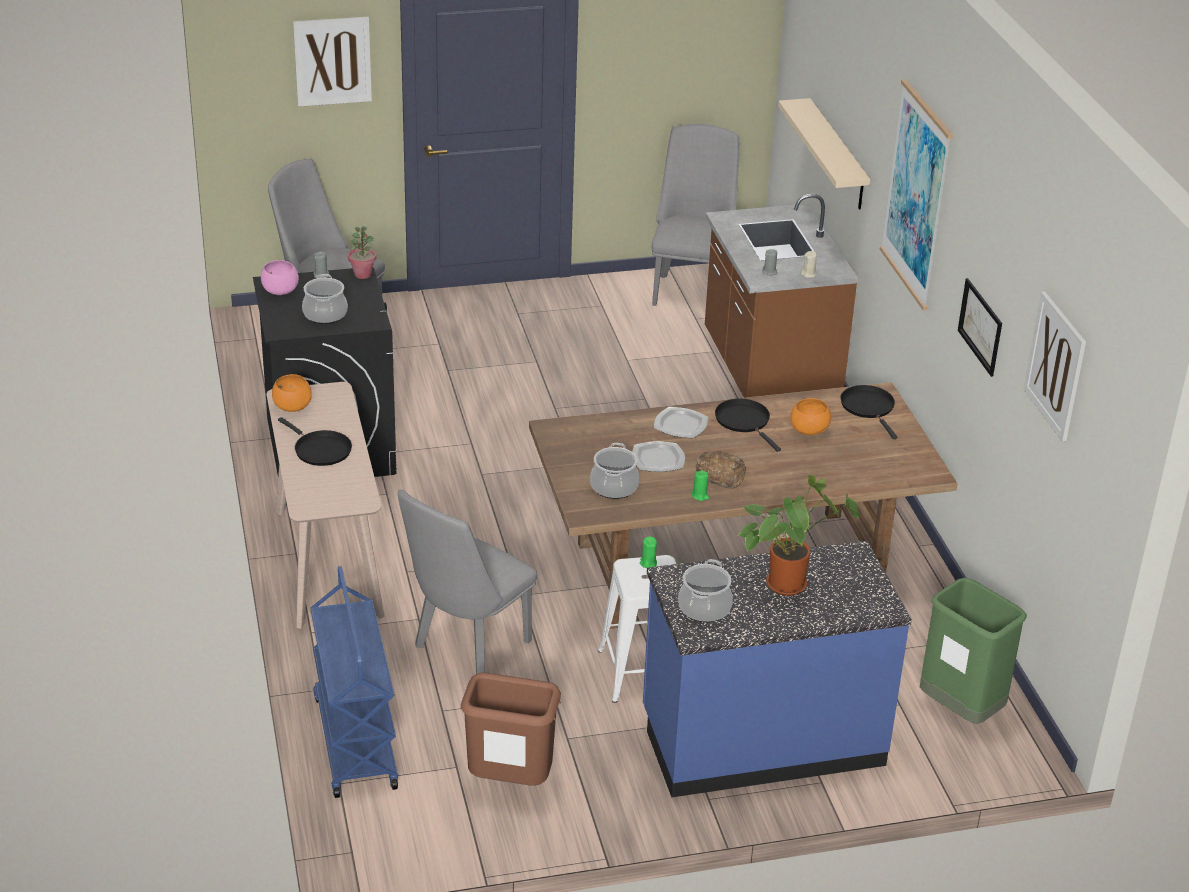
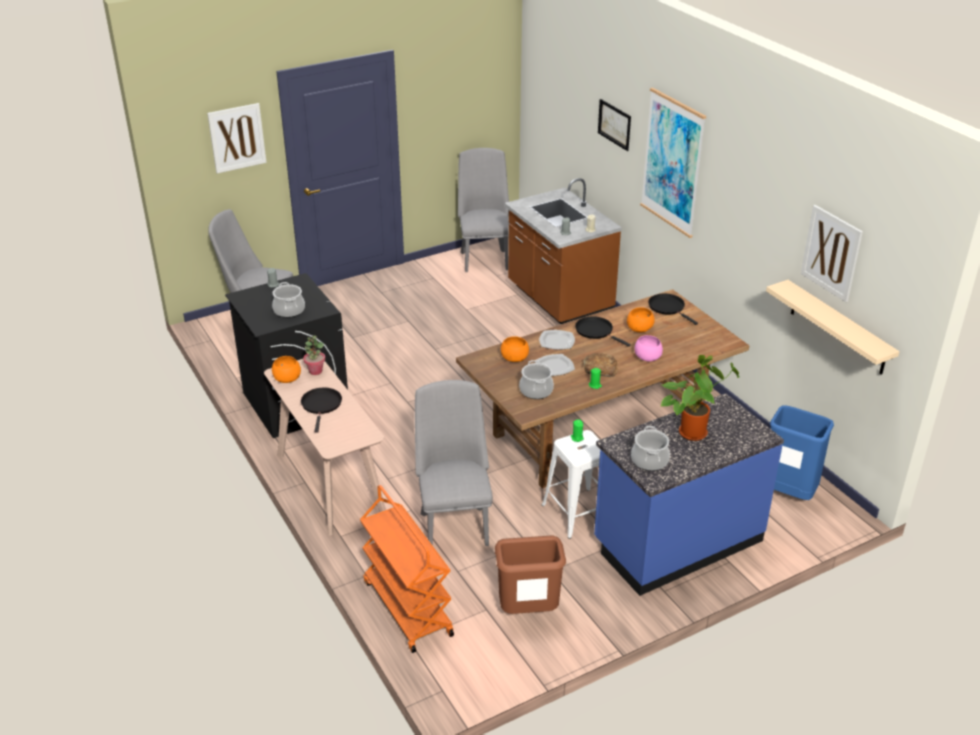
camera: 15 degrees left, 0 degrees up
pink bowl [261,260,299,295] -> pink bowl moved to [634,335,663,362]
black frying pan [278,417,352,466] -> black frying pan turned 120 degrees counterclockwise [301,387,342,433]
blue cart [311,566,398,798] -> orange cart [360,485,454,653]
potted plant [348,226,376,279] -> potted plant moved to [303,336,325,375]
grey chair [398,490,537,674] -> grey chair turned 150 degrees clockwise [415,380,493,546]
beige shelf [778,98,870,209] -> beige shelf moved to [766,280,900,375]
green trash can [920,578,1027,724] -> blue trash can [770,405,834,500]
picture [958,278,1002,377] -> picture moved to [598,99,631,151]
none -> orange bowl [501,336,529,362]

